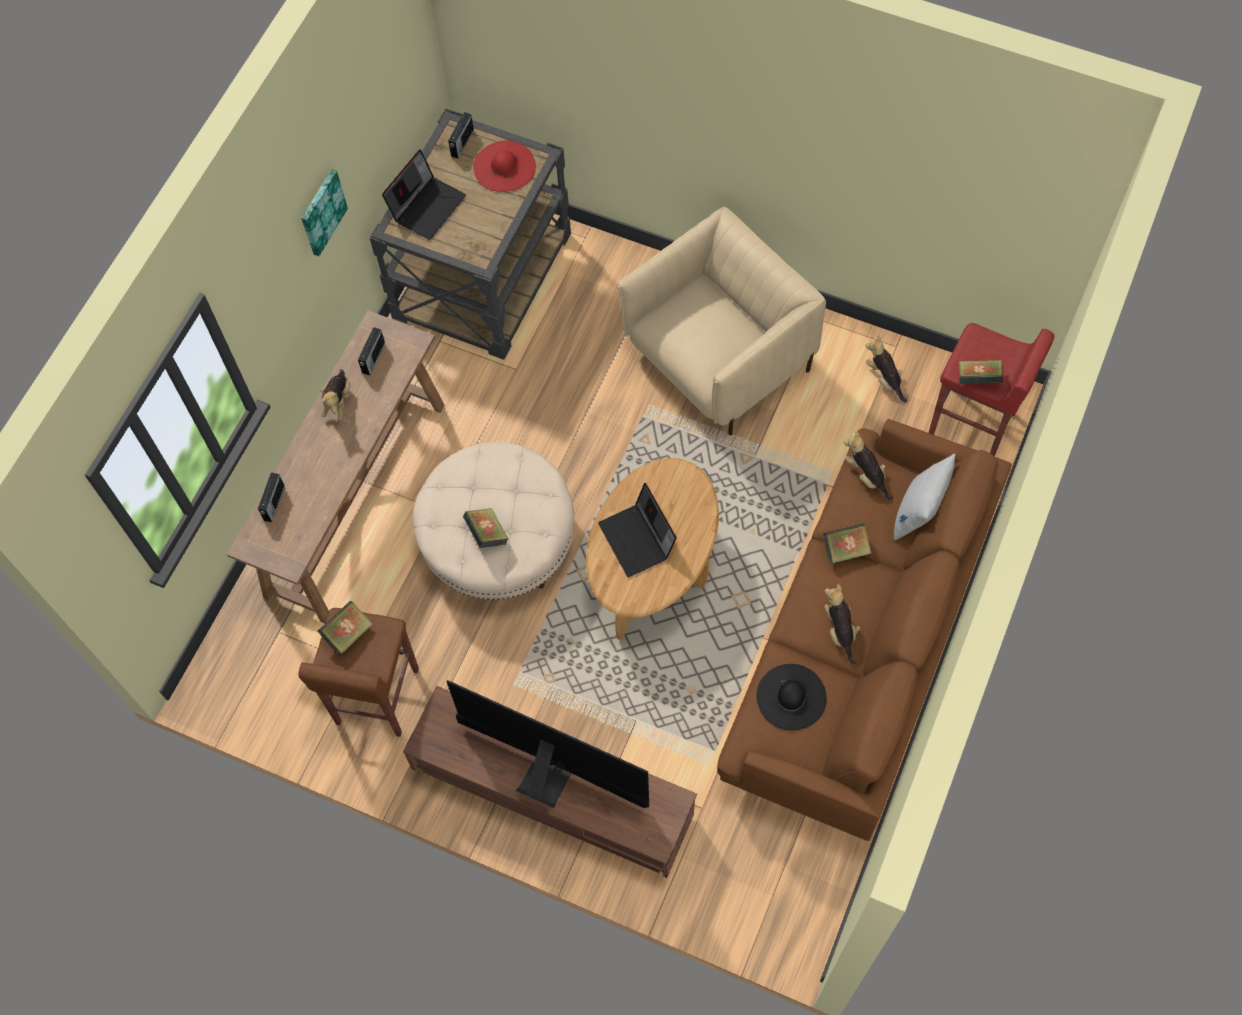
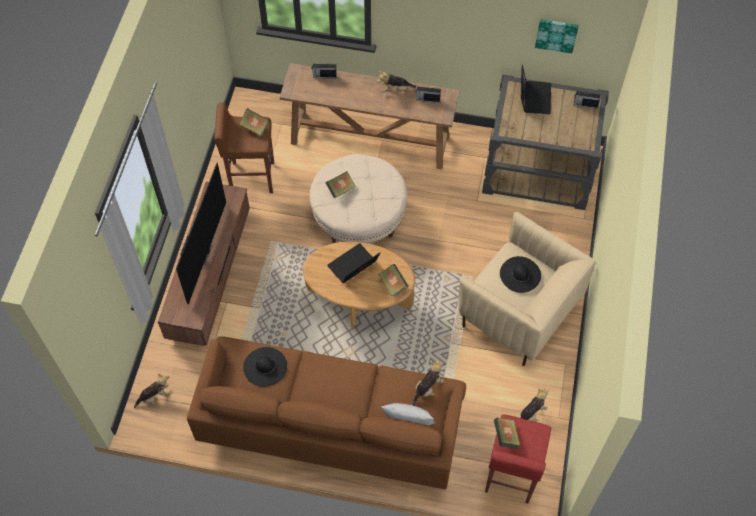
camera: 75 degrees right, 5 degrees down
picture [301,169,348,256] -> picture moved to [535,19,579,53]
laptop [382,149,466,240] -> laptop turned 105 degrees counterclockwise [521,65,551,114]
red hat [473,140,536,192] -> none
book [823,524,872,564] -> book moved to [378,264,408,297]
plush toy [824,584,860,664] -> plush toy moved to [134,373,171,408]
none -> black hat [500,256,541,293]

